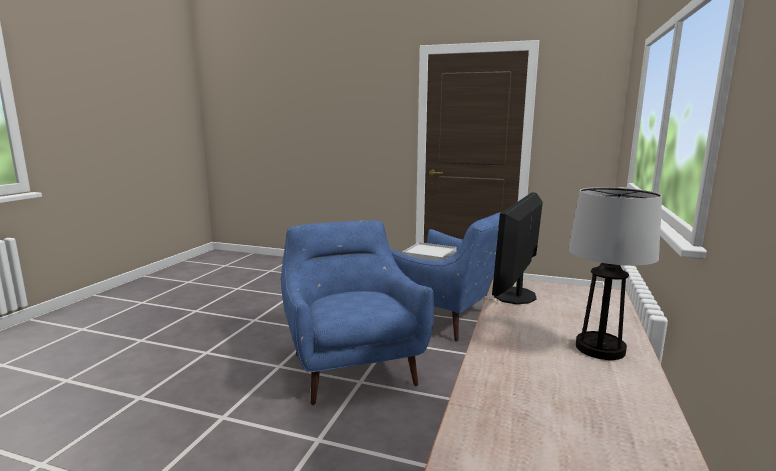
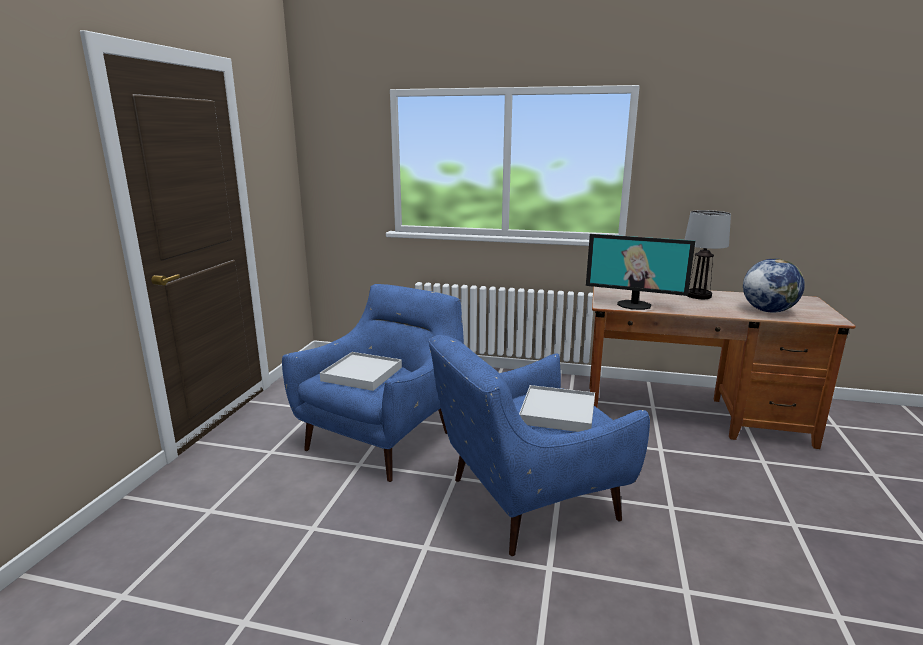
camera: 95 degrees left, 5 degrees up
none -> white tray [519,385,595,432]
none -> globe [743,259,805,313]

